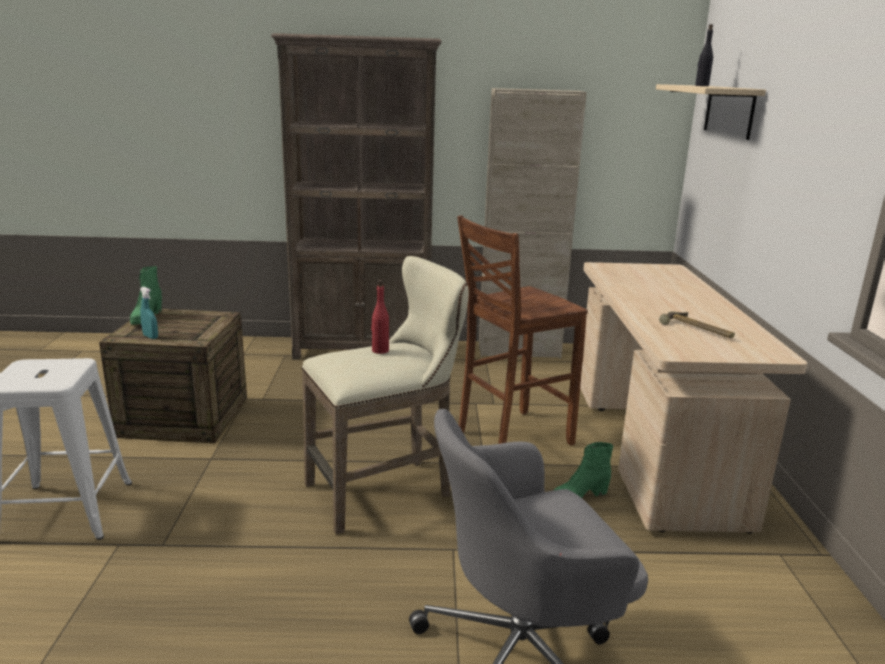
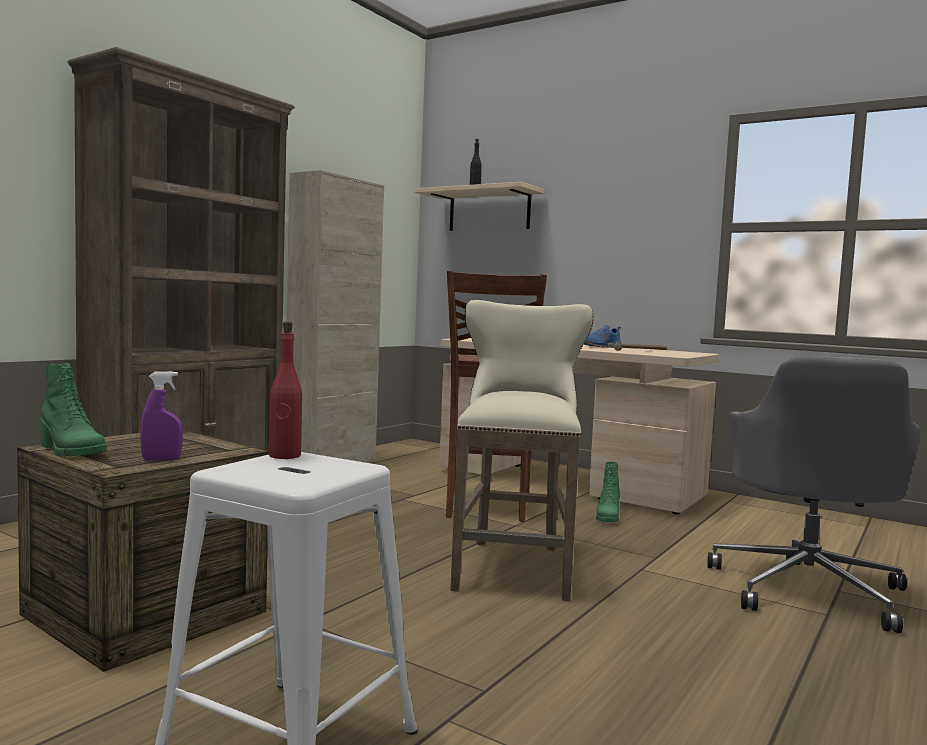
camera: 55 degrees left, 15 degrees down
turquoise spray bottle [140,287,158,339] -> purple spray bottle [140,371,183,461]
red bottle [371,279,389,354] -> red bottle moved to [269,321,302,459]
none -> blue shoe [584,325,621,348]

